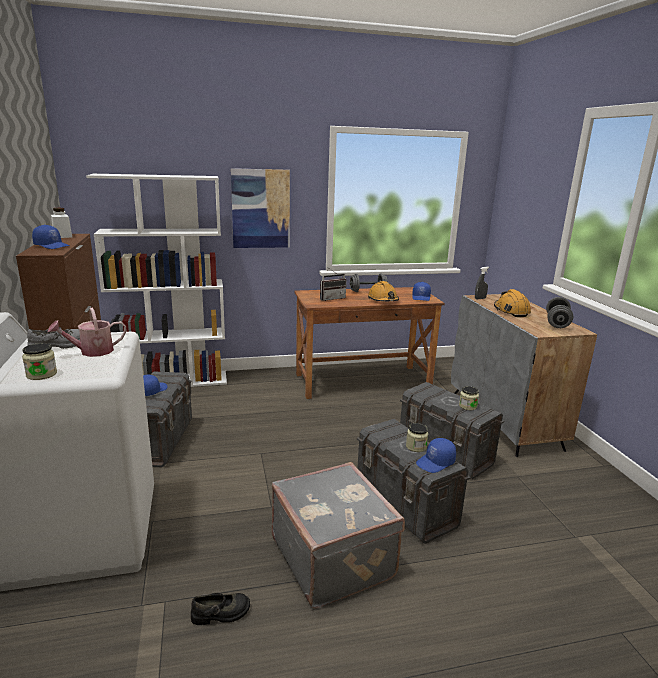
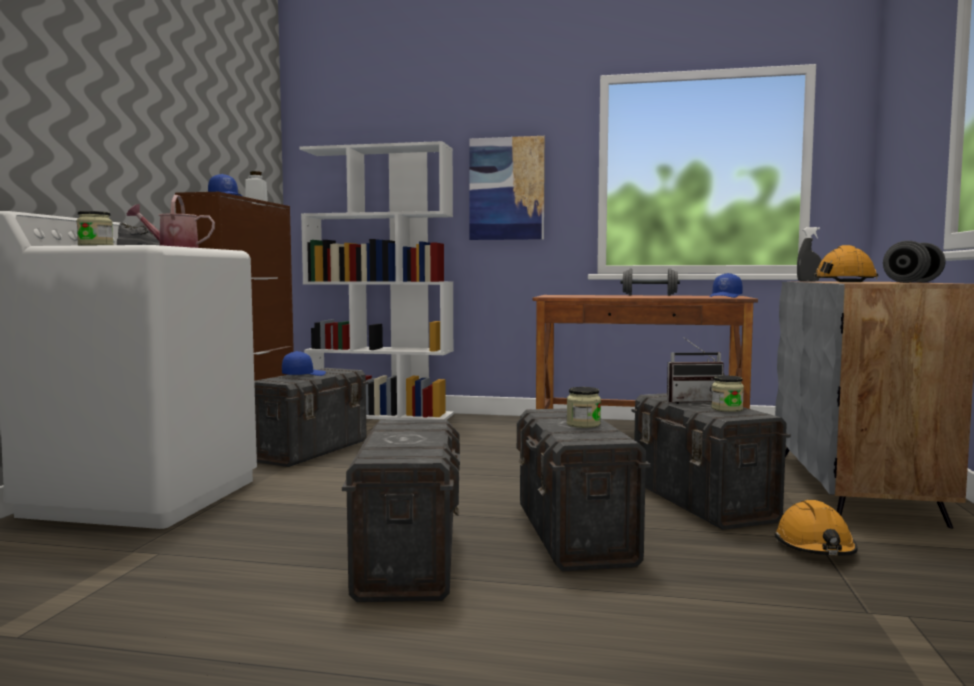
camera: 25 degrees right, 15 degrees down
black shoe [191,593,250,625] -> none
grey suitcase [272,462,405,609] -> grey storage box [342,420,460,602]
radio [320,266,347,301] -> radio moved to [667,337,725,404]
orange hard hat [368,281,399,301] -> orange hard hat moved to [775,500,857,555]
blue cap [416,438,456,473] -> none

